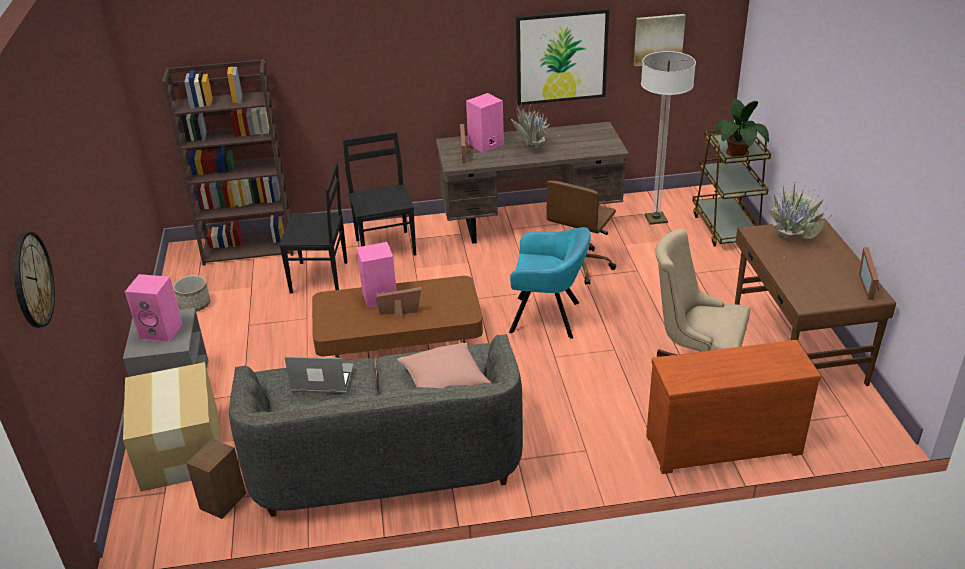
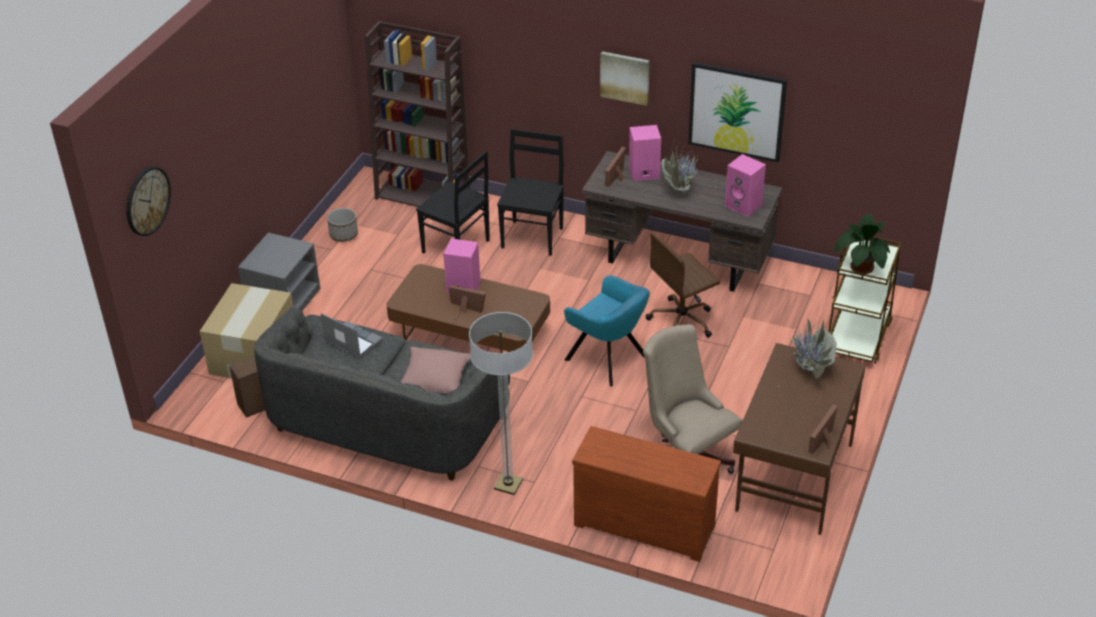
camera: 30 degrees right, 5 degrees up
pink speaker [125,274,183,342] -> pink speaker moved to [725,154,766,217]
picture [634,14,686,66] -> picture moved to [600,51,650,106]
floor lamp [641,51,696,225] -> floor lamp moved to [469,312,533,495]

